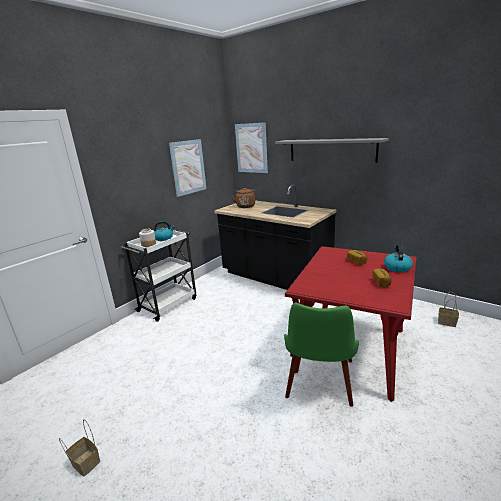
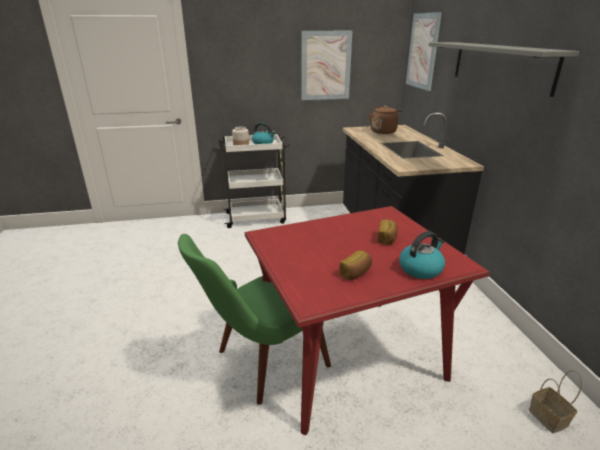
camera: 40 degrees right, 5 degrees up
basket [59,419,101,476] -> none

